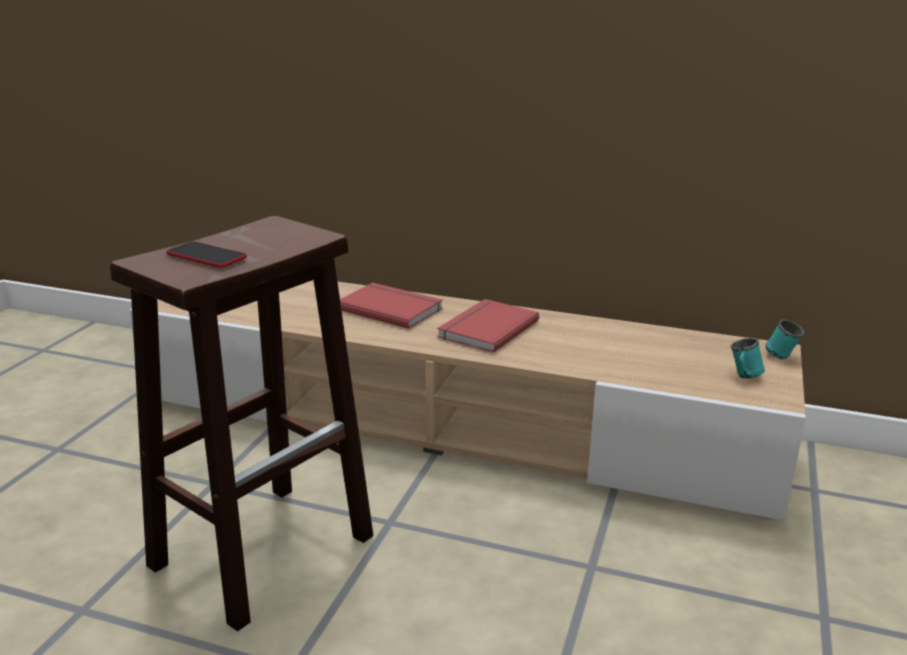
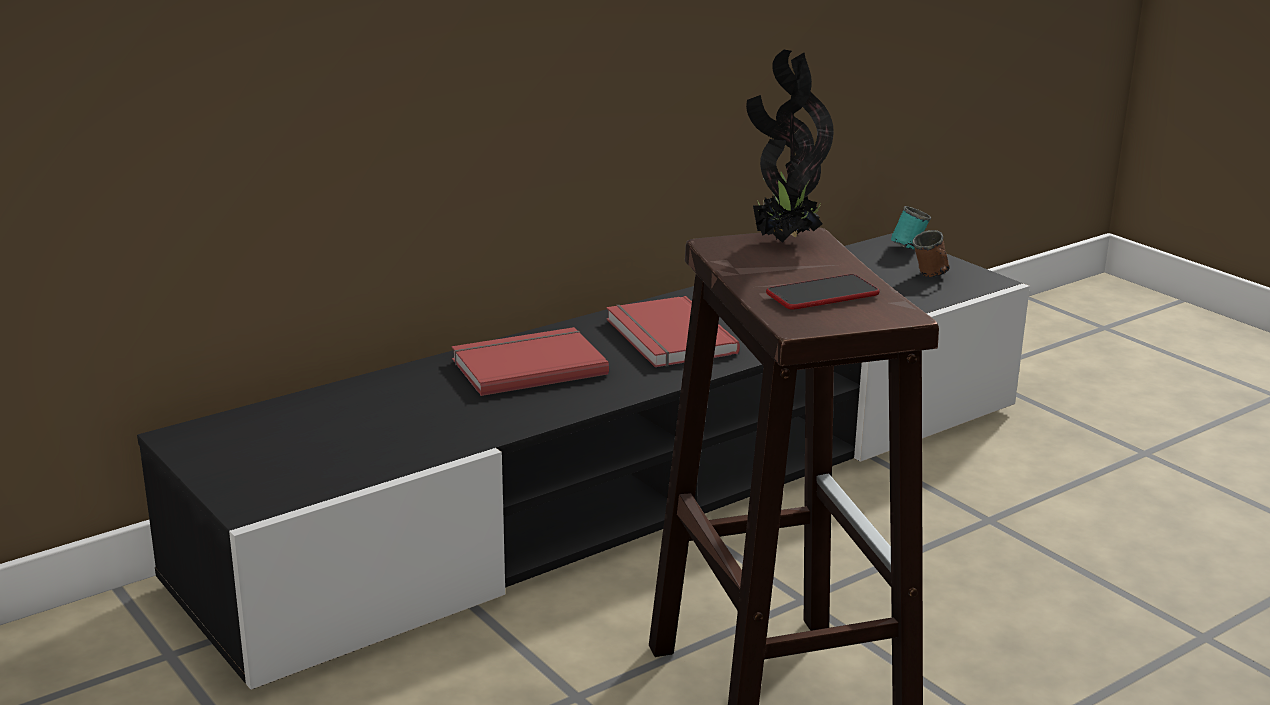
camera: 55 degrees left, 0 degrees up
beige tv stand [129,280,806,521] -> black tv stand [137,233,1030,690]
turquoise mug [731,338,765,378] -> brown mug [912,230,950,277]
none -> potted plant [746,50,834,243]

